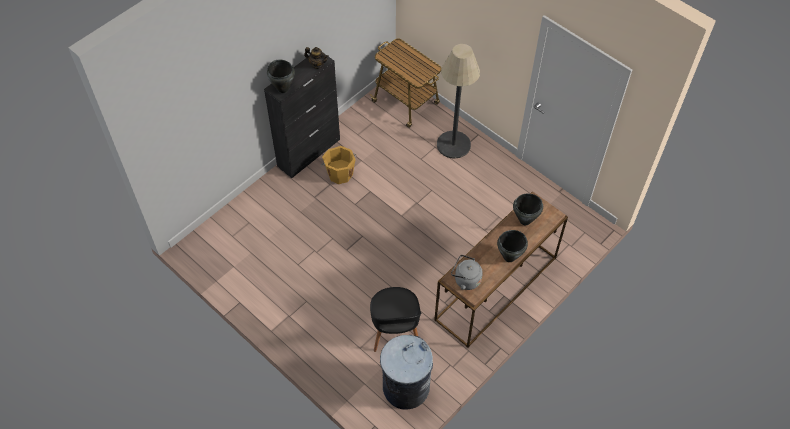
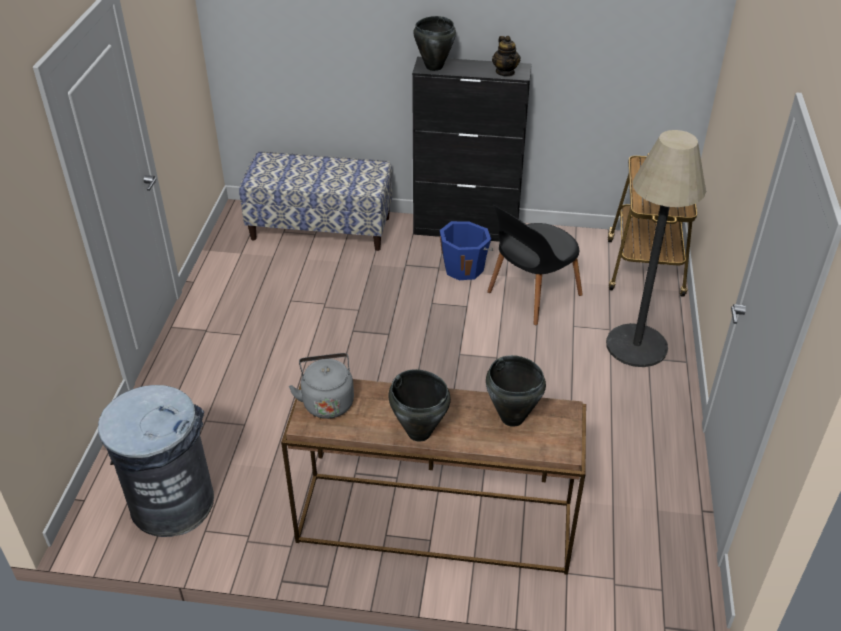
camera: 55 degrees right, 15 degrees down
orange bucket [321,146,356,184] -> blue bucket [440,221,493,280]
black chair [370,287,422,352] -> black chair moved to [487,205,583,325]
none -> bench [239,152,392,251]

